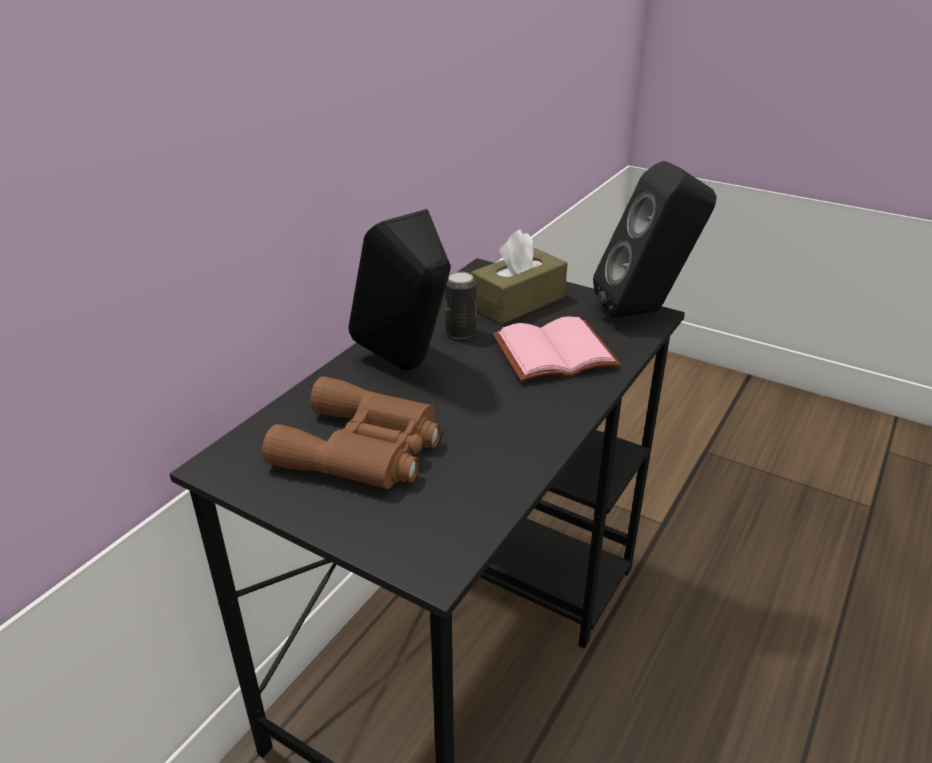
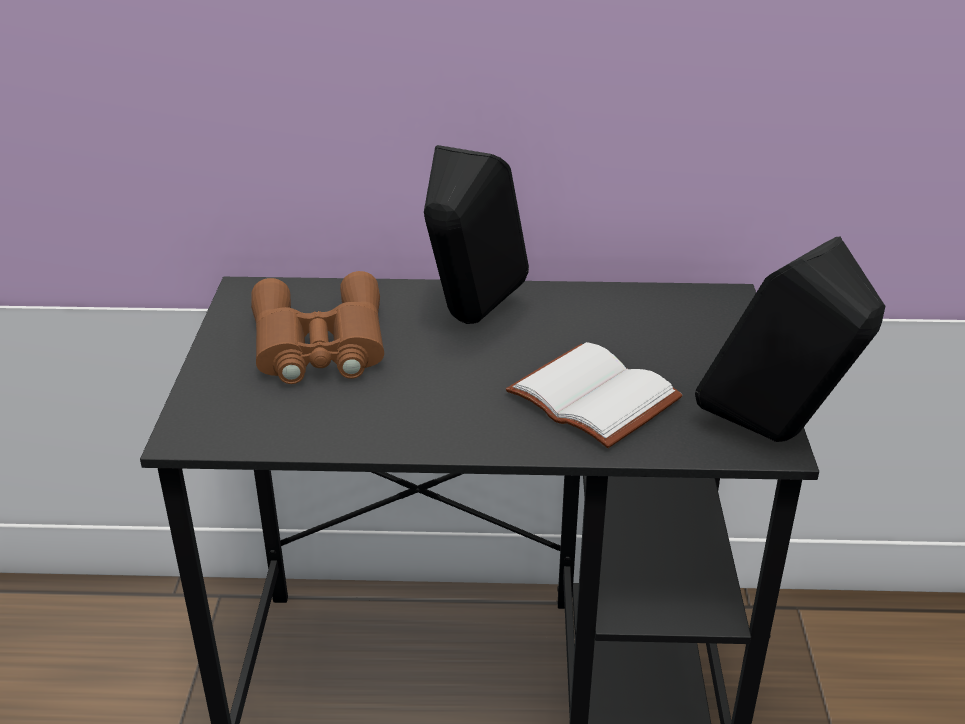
camera: 60 degrees right, 0 degrees up
can [445,272,477,339] -> none
brown tissue box [470,229,568,324] -> none
pink book [493,316,621,382] -> white book [506,342,683,448]

